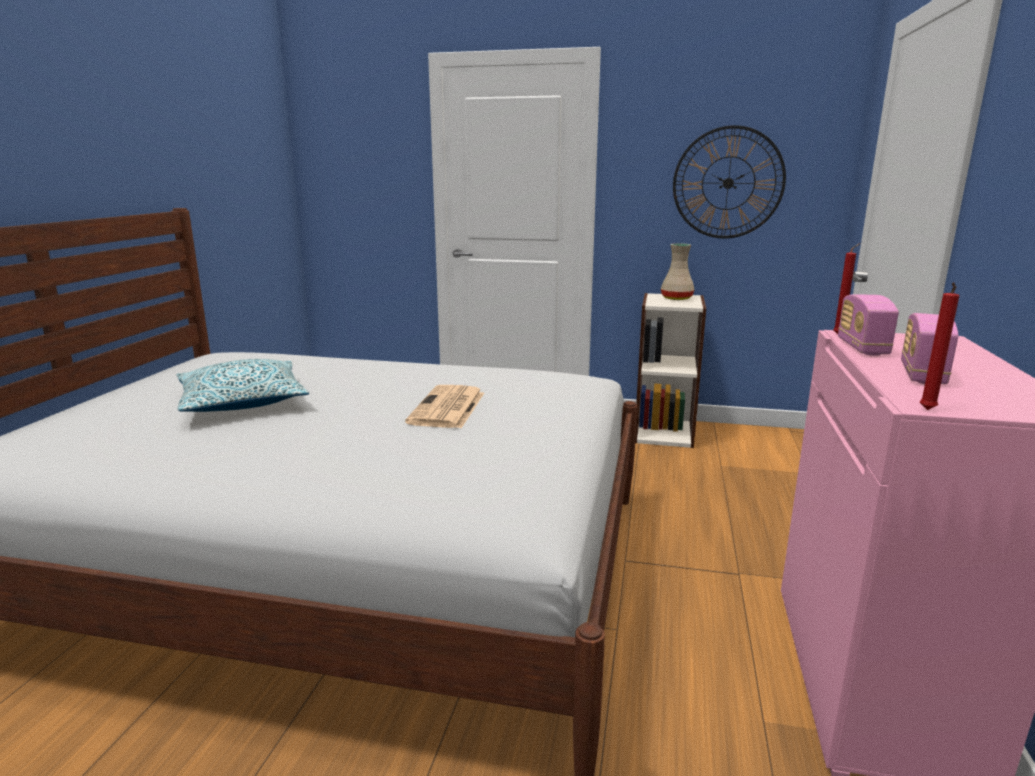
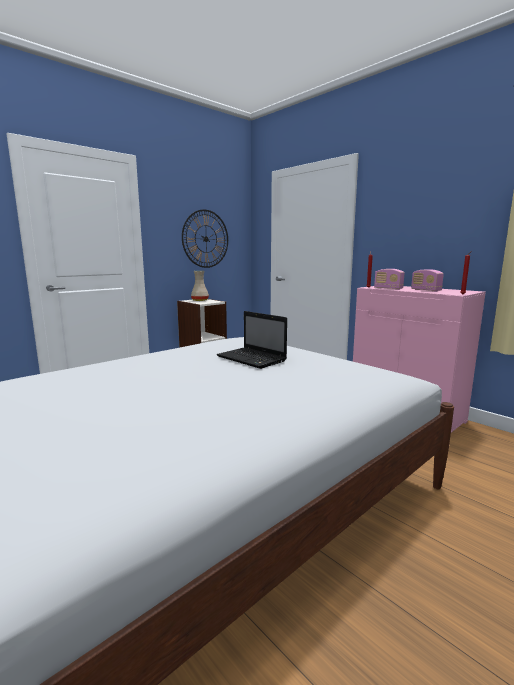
camera: 55 degrees left, 5 degrees down
pillow [177,359,309,412] -> none
newspaper [405,385,484,428] -> laptop [217,311,287,369]

